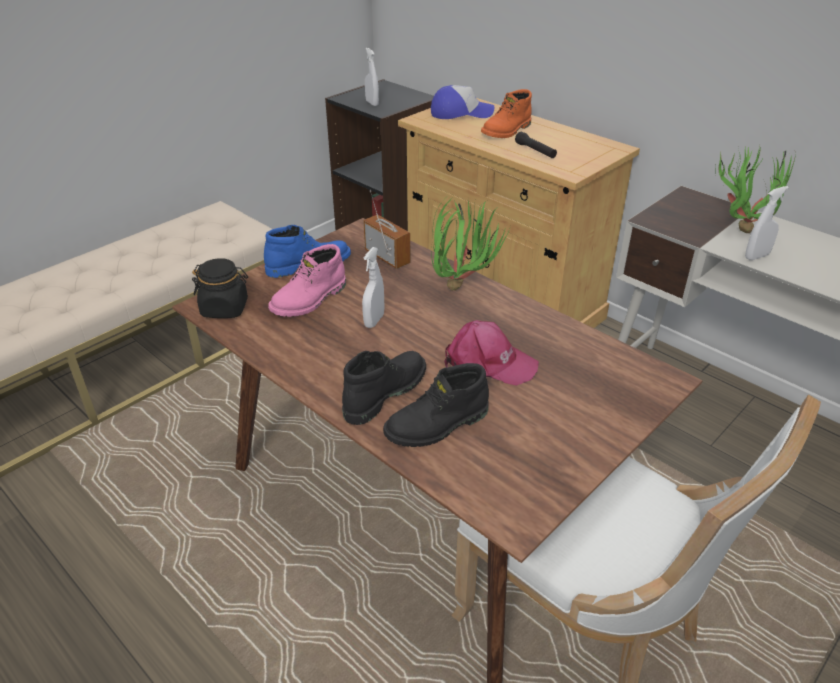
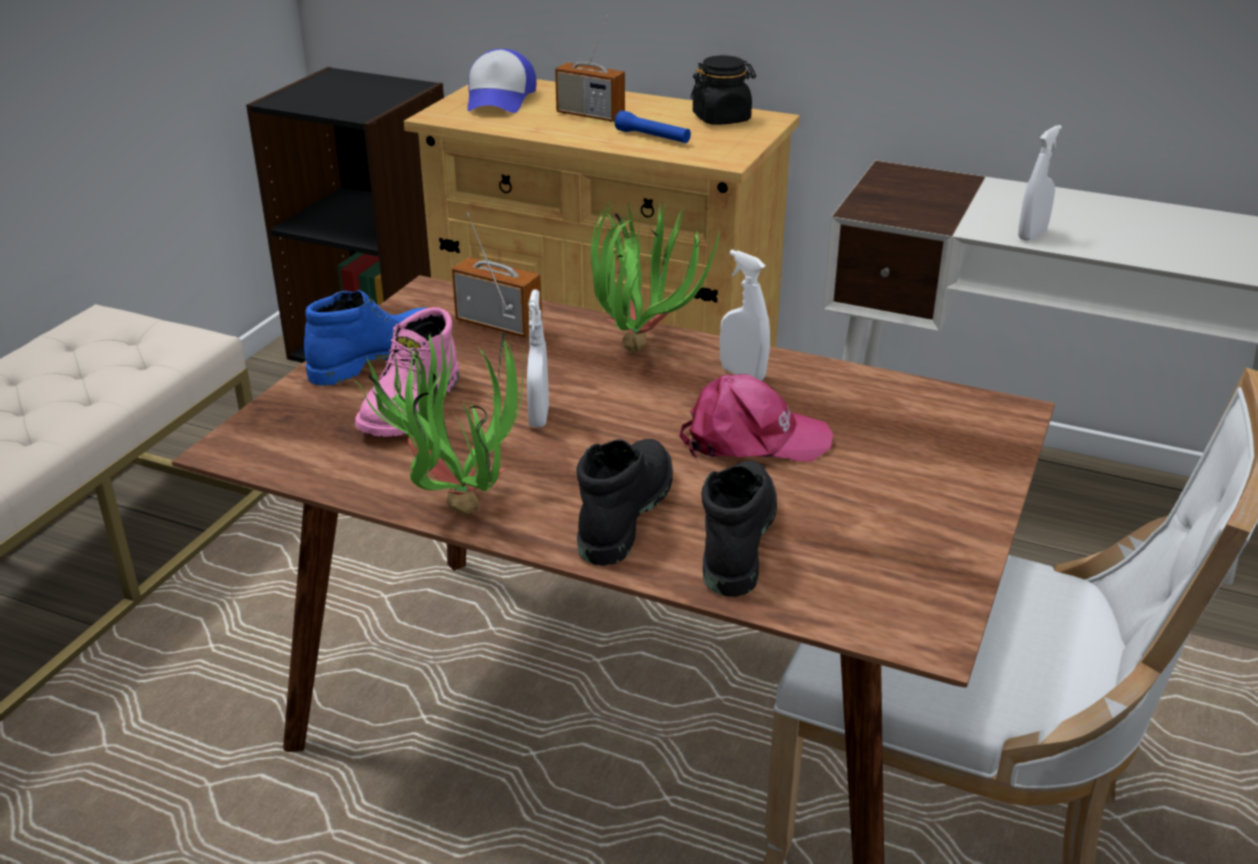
camera: 20 degrees left, 5 degrees down
black jar [192,258,248,318] -> black jar moved to [691,55,756,125]
white spray bottle [365,48,379,106] -> white spray bottle moved to [720,250,770,381]
black boot [383,363,489,447] -> black boot turned 150 degrees clockwise [701,461,777,597]
cap [431,85,495,119] -> cap turned 120 degrees clockwise [467,49,537,113]
orange boot [481,89,532,138] -> radio [555,16,625,122]
black flashlight [515,132,557,158] -> blue flashlight [615,111,691,143]
potted plant [715,145,796,233] -> potted plant moved to [352,329,524,515]

